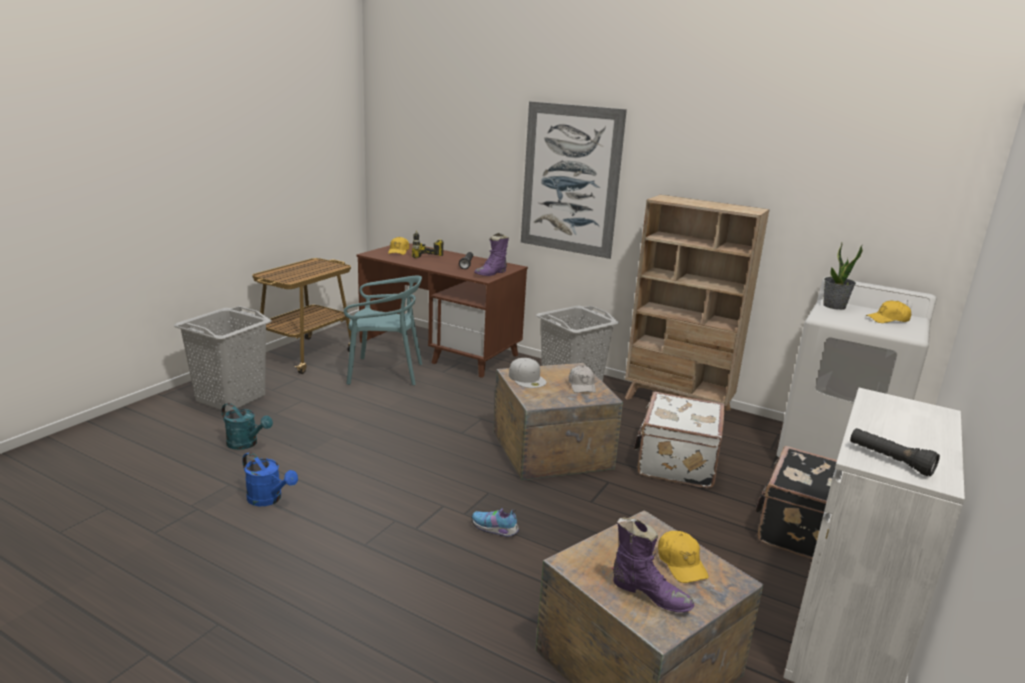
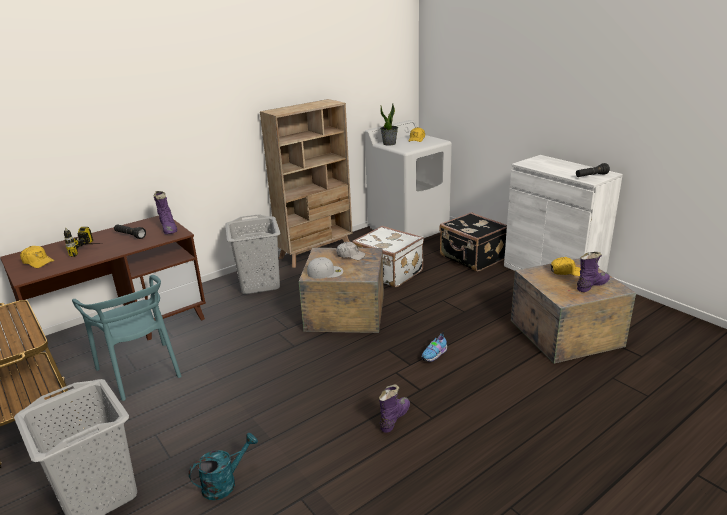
camera: 65 degrees left, 5 degrees up
blue watering can [242,452,298,506] -> none
turquoise chair [344,275,422,385] -> turquoise chair turned 120 degrees clockwise [72,275,181,401]
picture [521,101,627,259] -> none
none -> purple boot [379,384,410,433]

